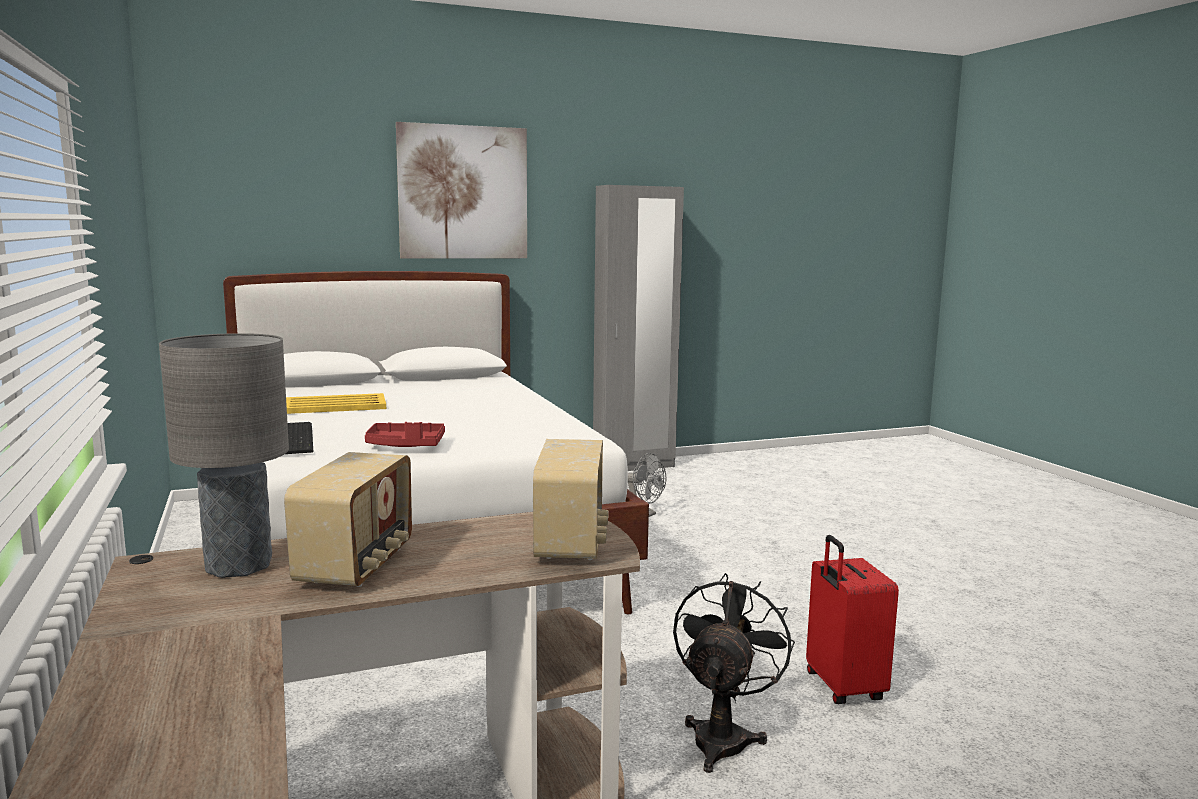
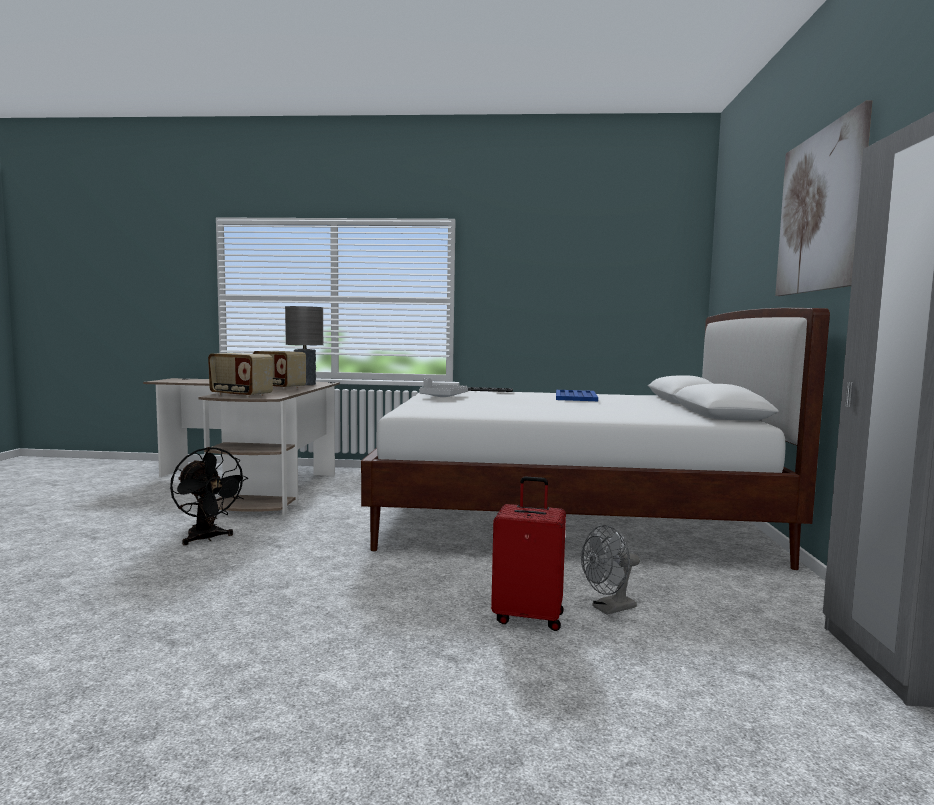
camera: 115 degrees right, 5 degrees down
yellow tray [286,393,386,414] -> blue tray [556,390,598,401]
red tray [365,422,445,447] -> grey tray [419,378,468,397]
red suitcase [806,535,899,704] -> red suitcase moved to [491,476,566,631]

